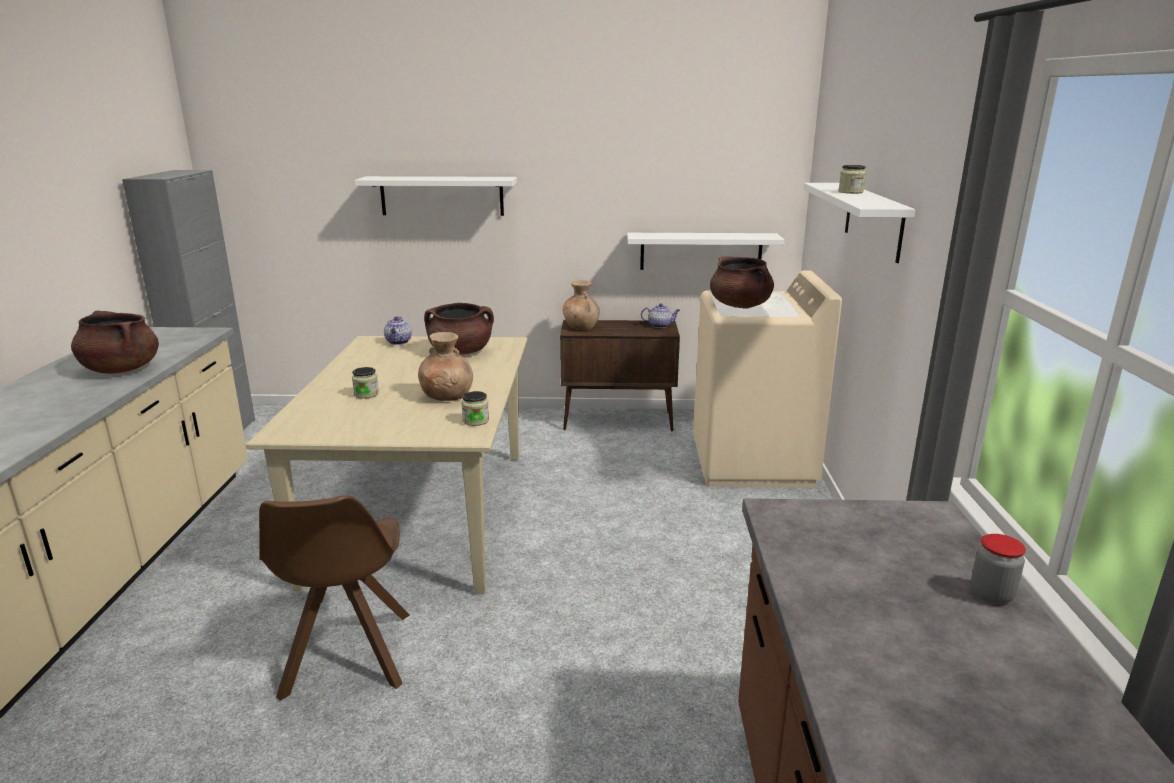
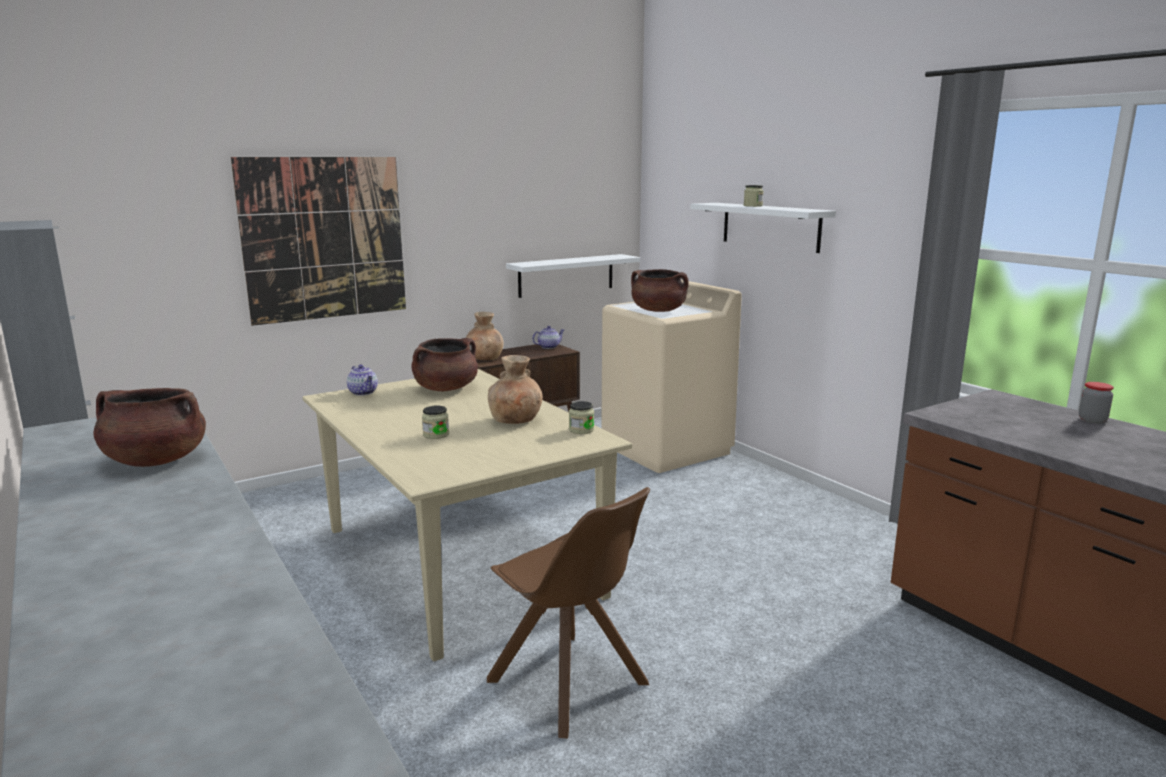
camera: 35 degrees left, 5 degrees down
white shelf [355,176,517,216] -> picture [231,157,406,326]

